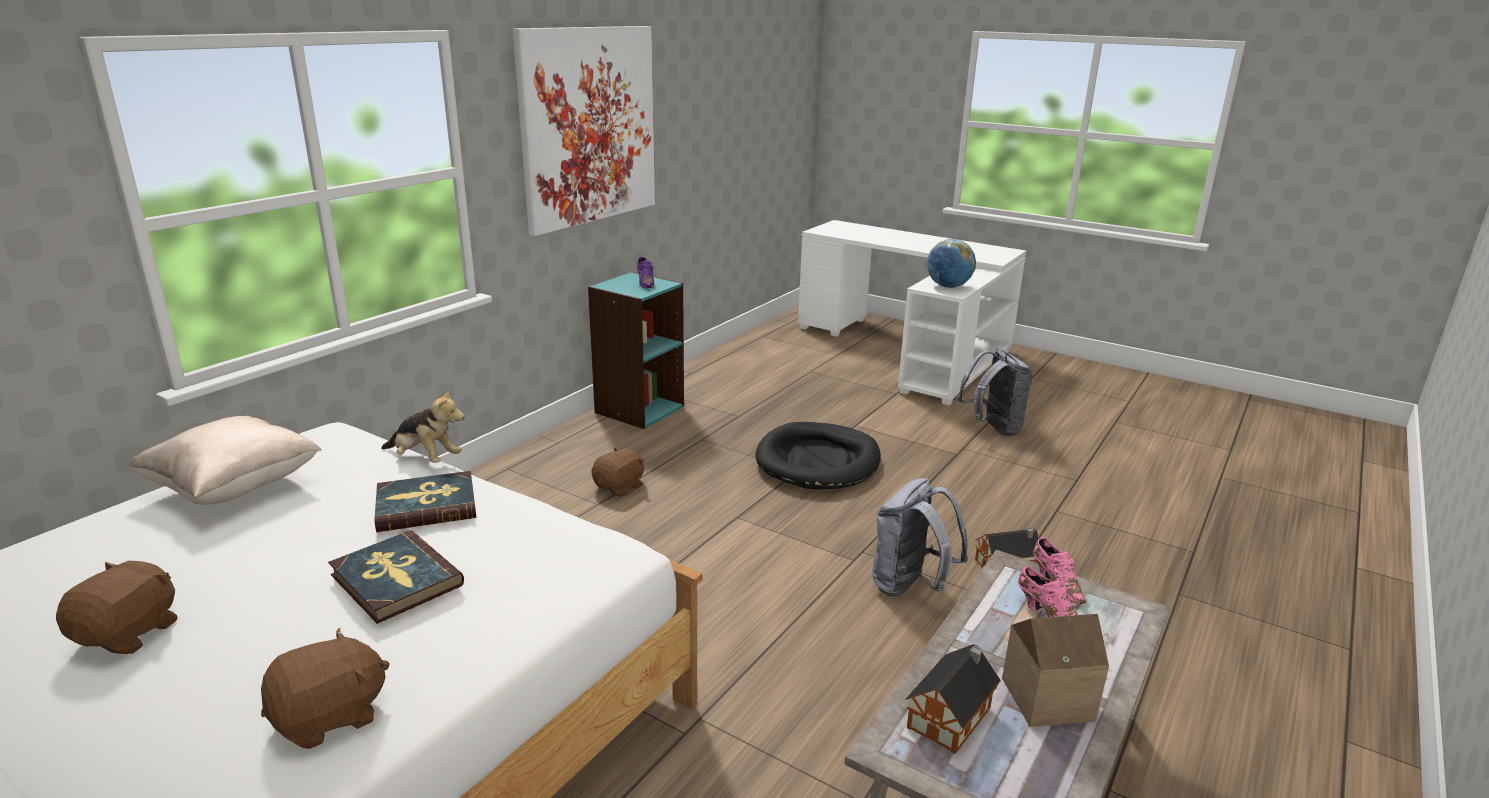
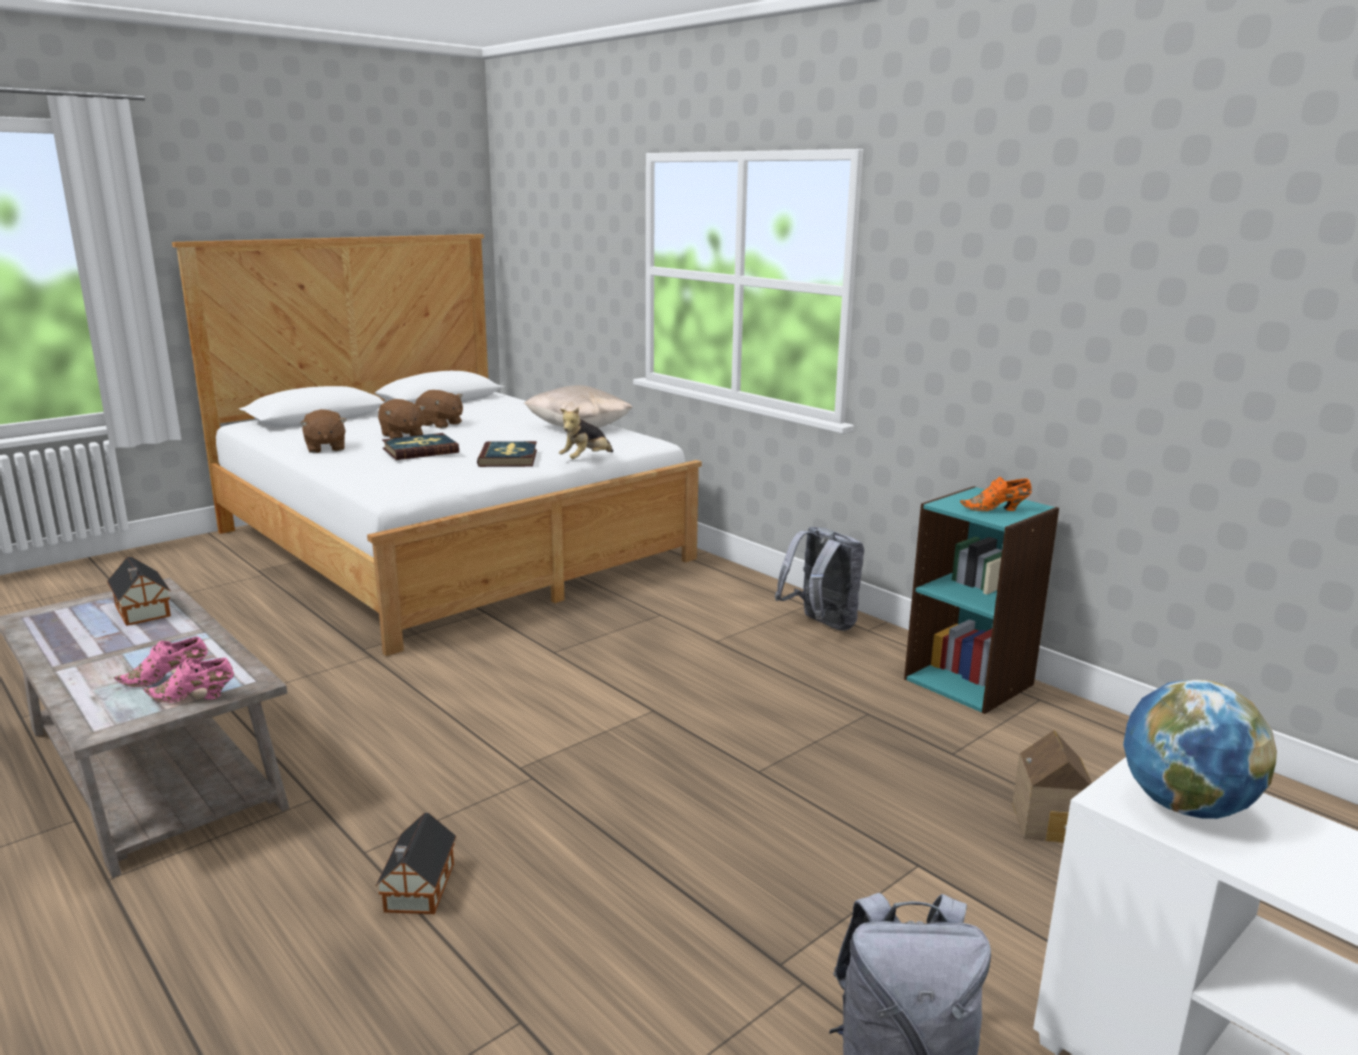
camera: 105 degrees right, 5 degrees down
picture [512,26,655,236] -> none
brown plush toy [591,447,645,497] -> brown plush toy moved to [378,399,426,439]
purple shoe [637,257,654,288] -> orange shoe [960,477,1032,511]
black dog bed [755,422,881,490] -> none
grey backpack [872,478,968,597] -> grey backpack moved to [775,527,865,631]
toy house [1002,614,1109,727] -> toy house moved to [1012,730,1092,843]

